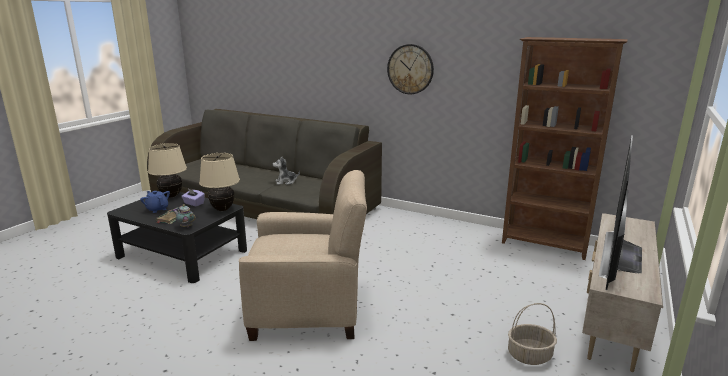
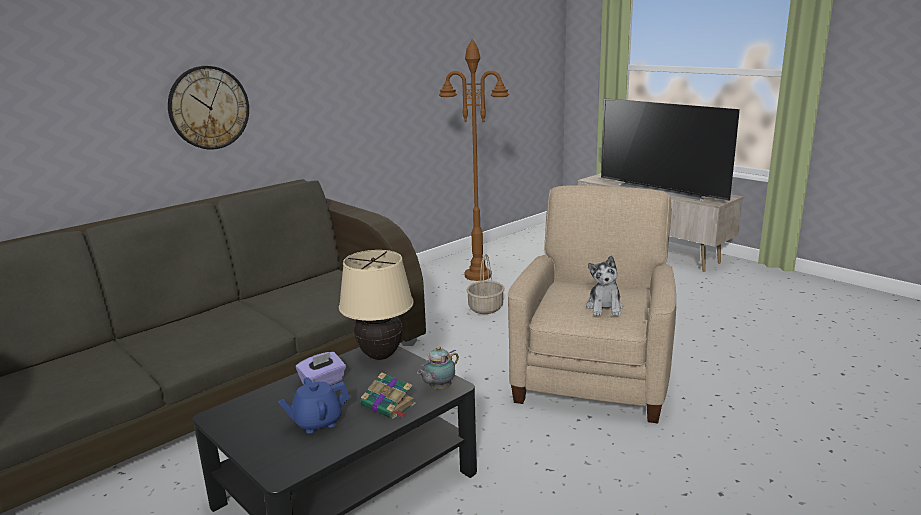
camera: 70 degrees left, 0 degrees up
beige table lamp [148,143,187,198] -> none
plush toy [273,157,300,185] -> plush toy moved to [586,255,623,316]
wall clock [387,44,434,94] -> wall clock moved to [168,66,249,150]
brown bookcase [502,37,628,260] -> none
basket [508,303,557,365] -> basket moved to [467,254,504,314]
none -> brown floor lamp [439,39,509,281]

